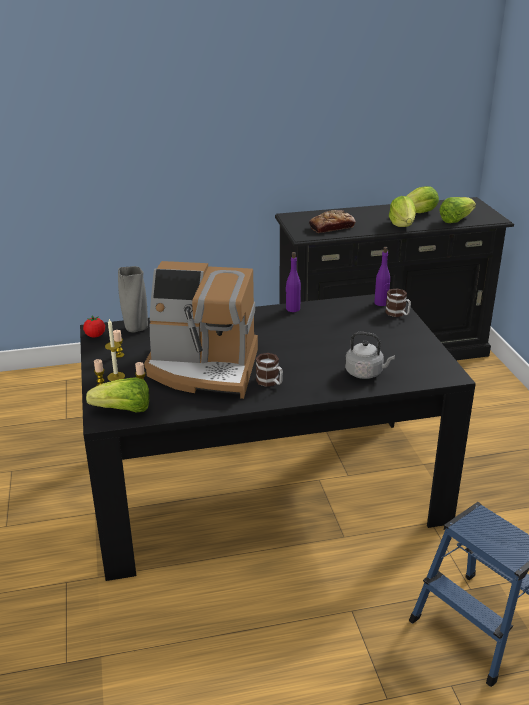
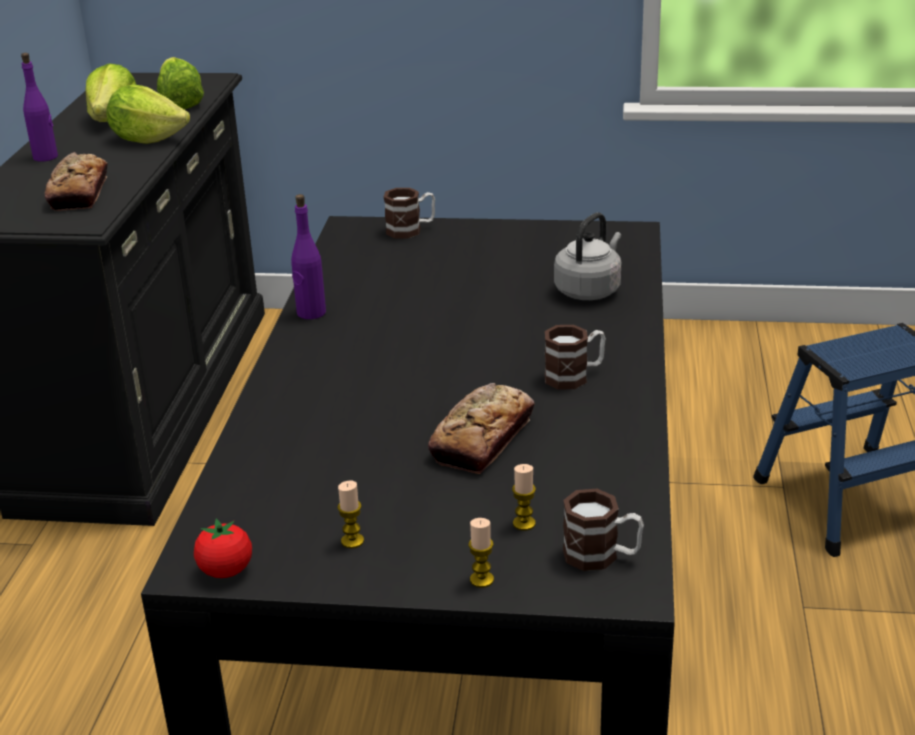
camera: 70 degrees left, 0 degrees up
lettuce [86,377,149,412] -> mug [563,489,644,571]
candle [105,319,125,381] -> none
grey vase [118,266,148,332] -> none
coffee machine [144,261,258,399] -> bread [428,383,535,474]
purple bottle [374,247,390,306] -> purple bottle moved to [21,53,58,162]

